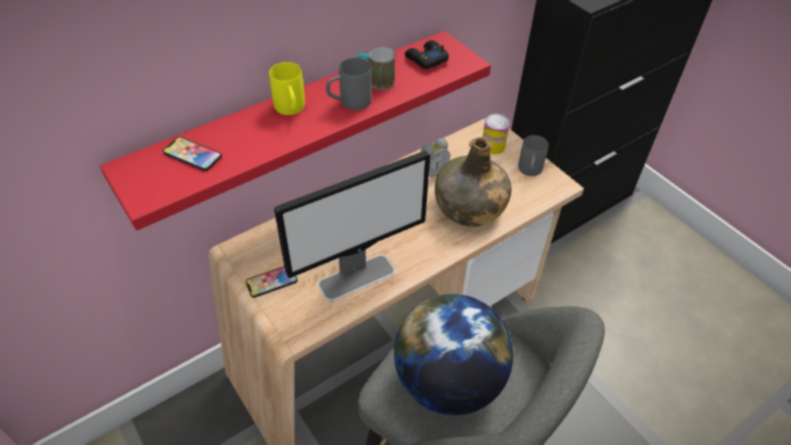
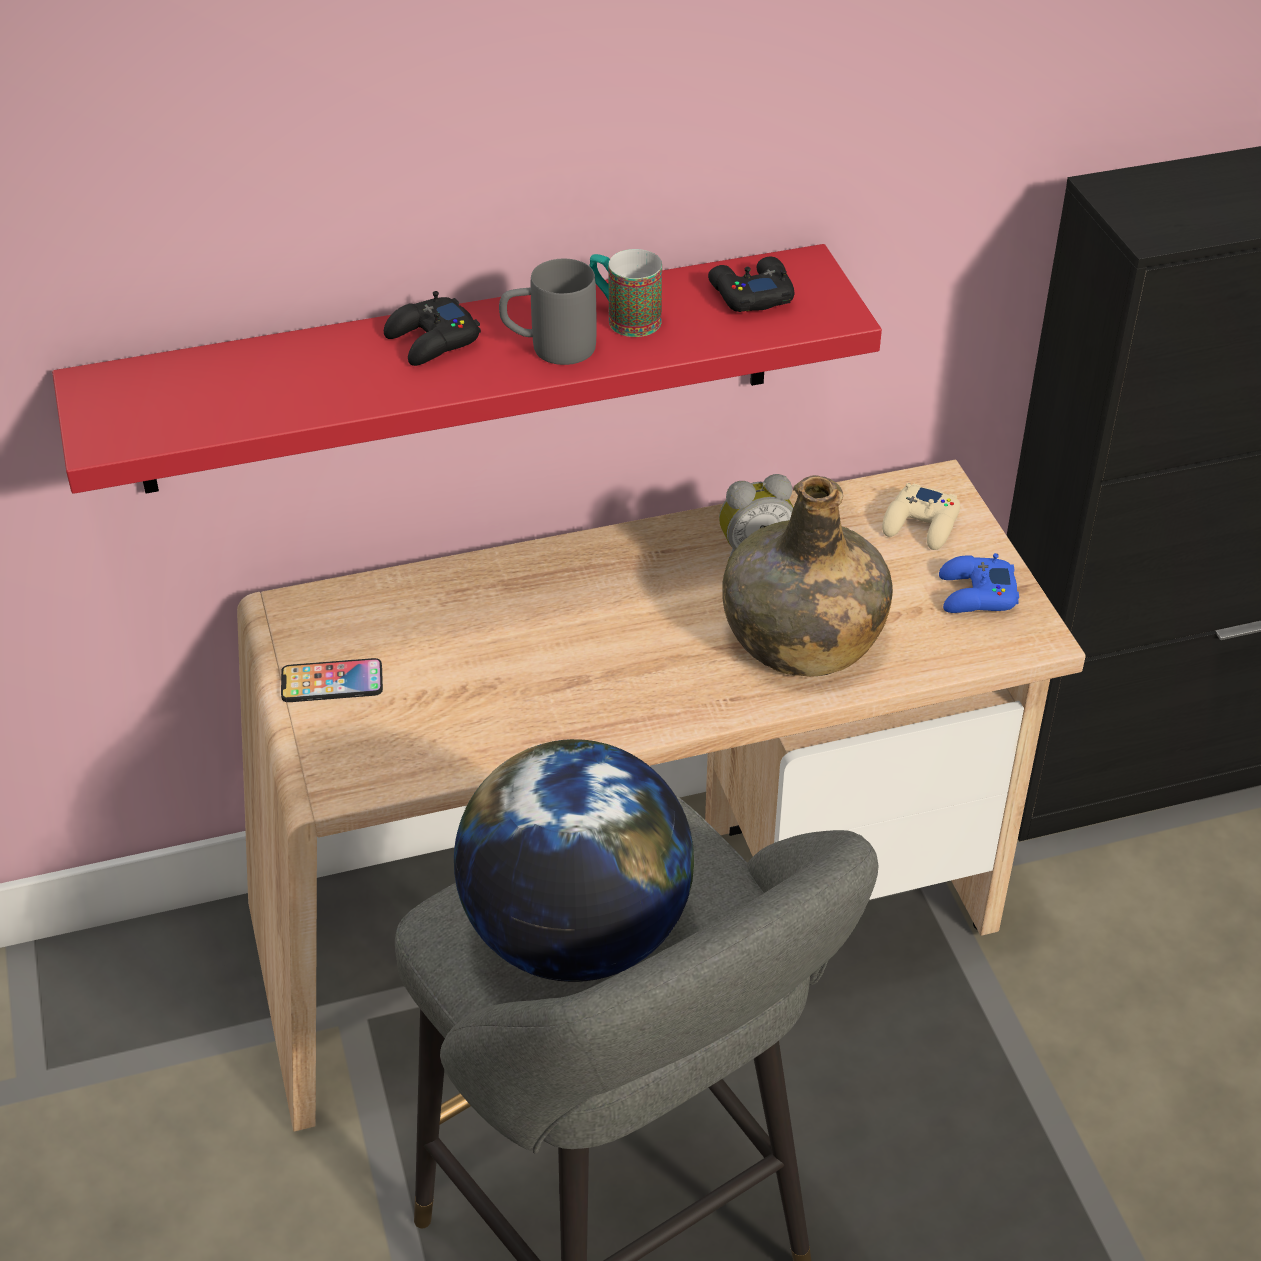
camera: 20 degrees right, 5 degrees down
phone [163,137,222,171] -> none
yellow mug [269,62,305,115] -> black game controller [384,291,481,366]
monitor [274,150,430,301] -> none
can [482,114,510,154] -> beige game controller [882,483,960,550]
grey mug [518,135,549,176] -> blue game controller [939,553,1019,613]

